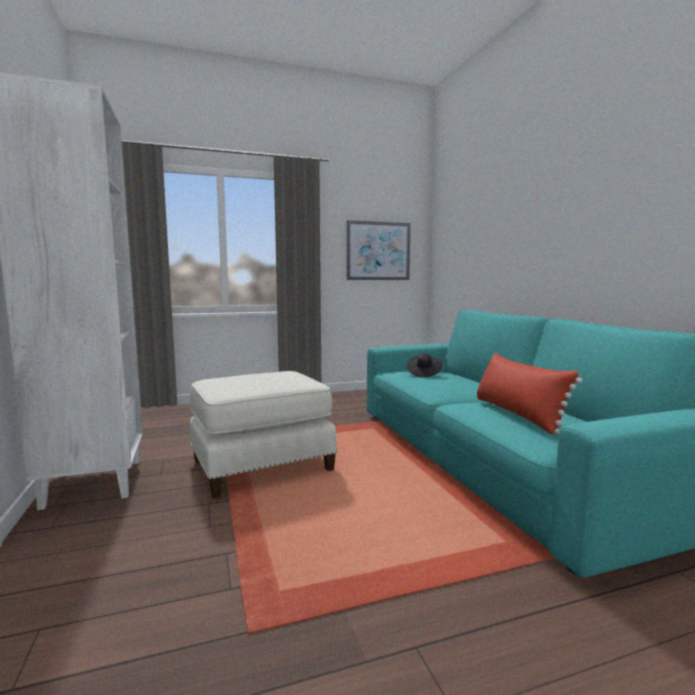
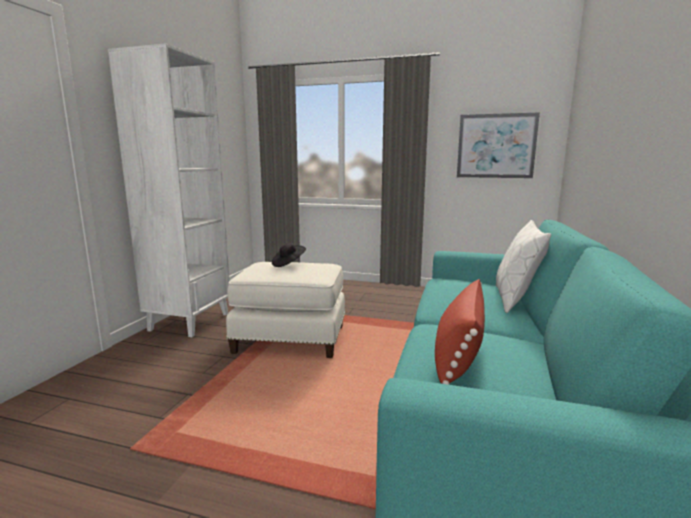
camera: 35 degrees right, 5 degrees up
black hat [407,353,443,378] -> black hat moved to [272,243,306,267]
none -> white pillow [496,220,551,313]

